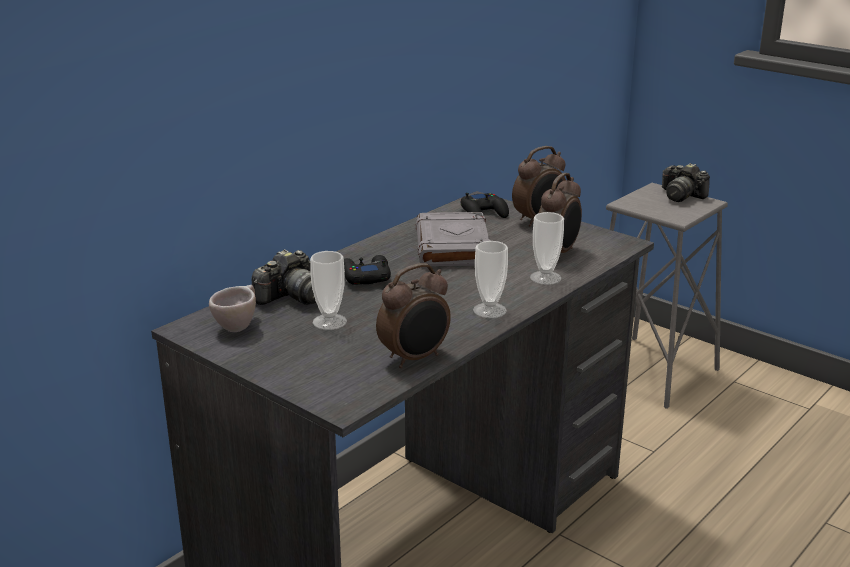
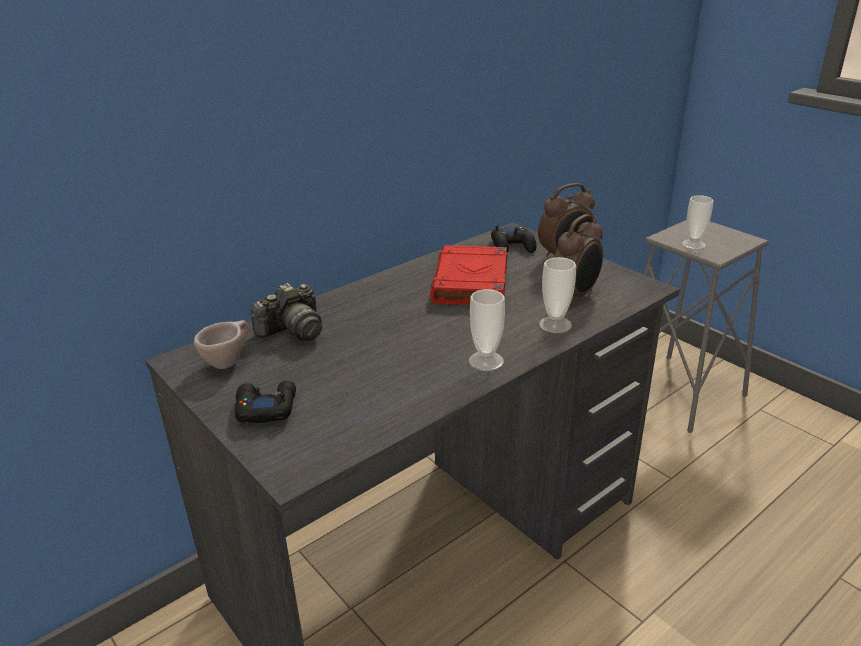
camera: 10 degrees right, 5 degrees up
cup [310,251,347,330] -> cup moved to [682,195,714,250]
black game controller [344,255,391,285] -> black game controller moved to [235,381,296,423]
alarm clock [376,263,451,368] -> none
grey book [416,212,491,266] -> red book [430,245,508,305]
camera [662,163,710,202] -> none

